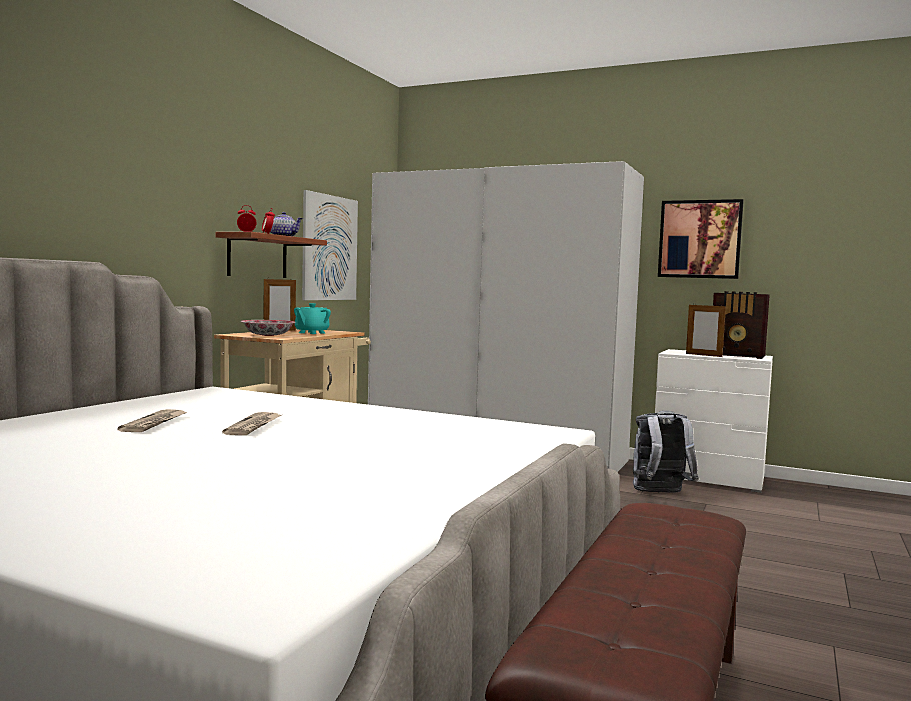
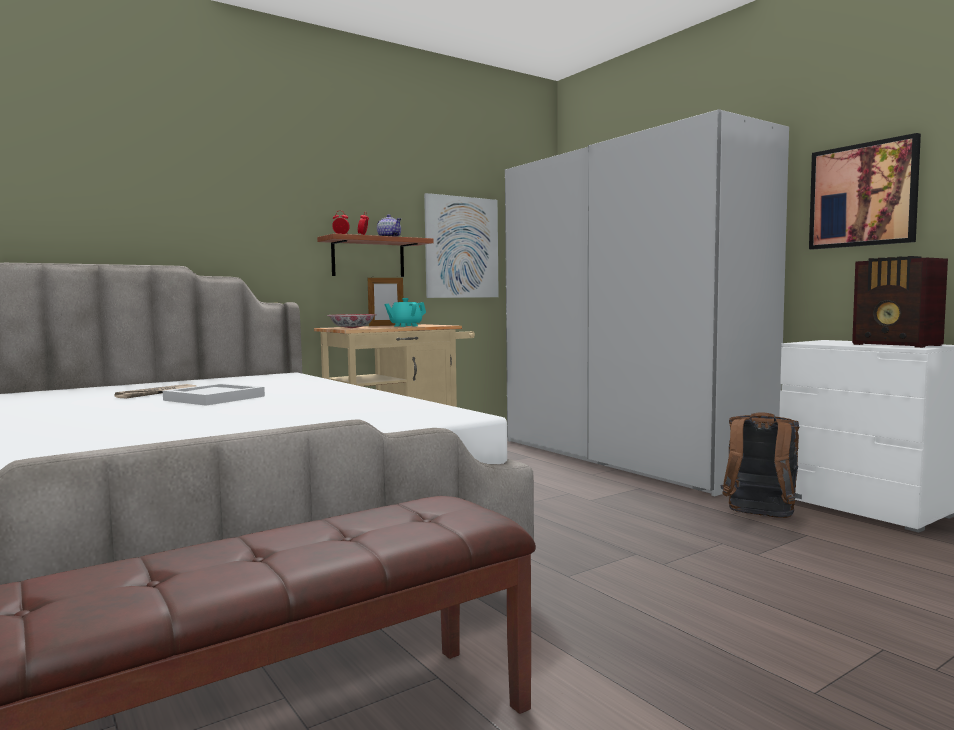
camera: 30 degrees right, 0 degrees up
newspaper [222,412,282,435] -> white tray [163,383,265,406]
grey backpack [633,411,699,493] -> brown backpack [720,413,802,518]
picture frame [686,304,726,357] -> none

